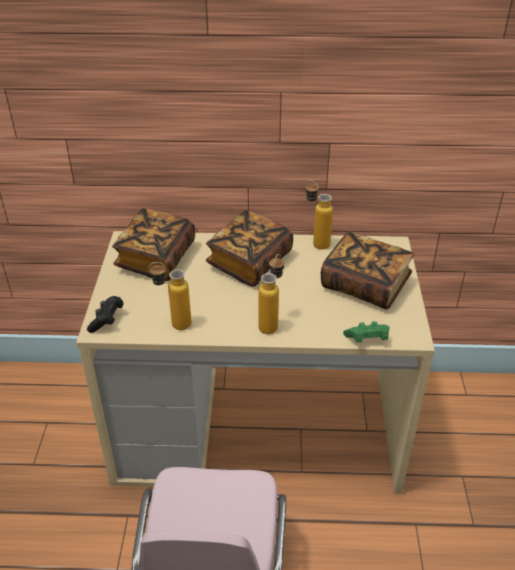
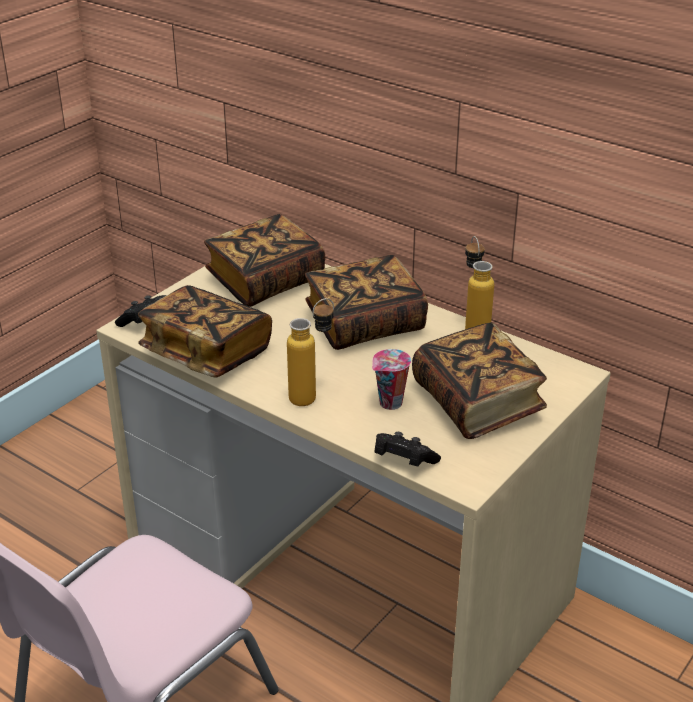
camera: 35 degrees right, 5 degrees down
bottle [148,262,191,330] -> book [138,285,272,377]
green game controller [343,321,390,342] -> black game controller [374,432,441,467]
none -> cup [372,349,411,410]

